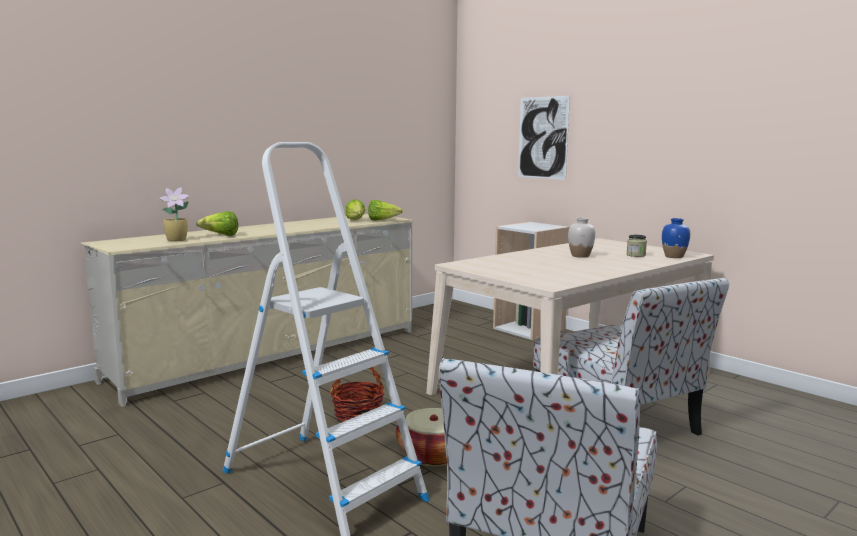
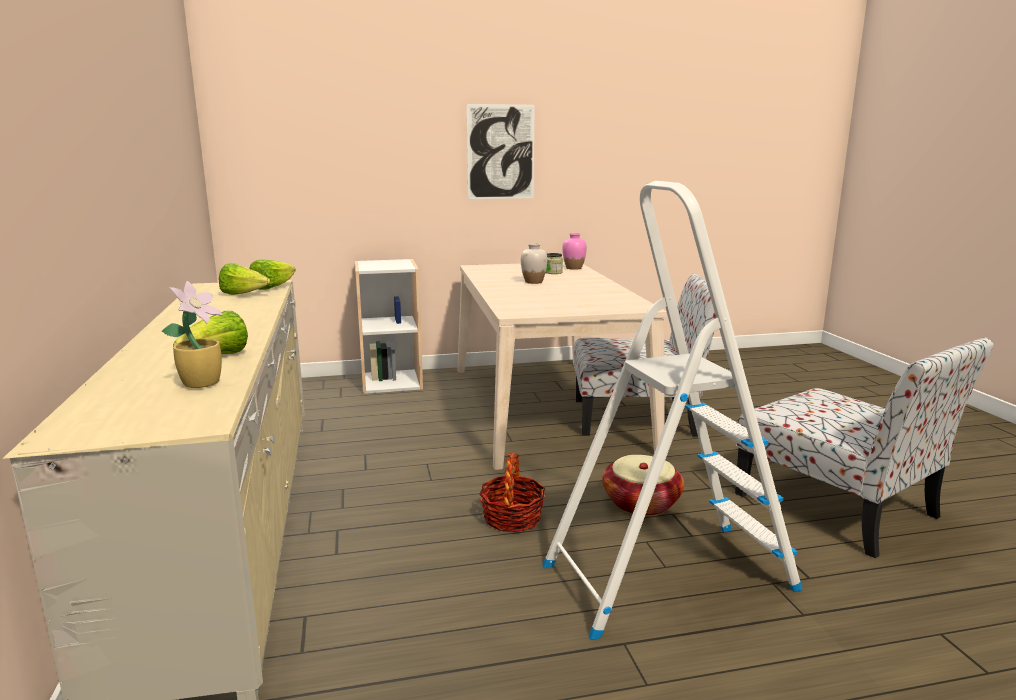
camera: 60 degrees left, 5 degrees up
picture [518,96,570,180] -> picture moved to [467,104,535,199]
blue vase [662,218,690,258] -> pink vase [562,233,587,270]

